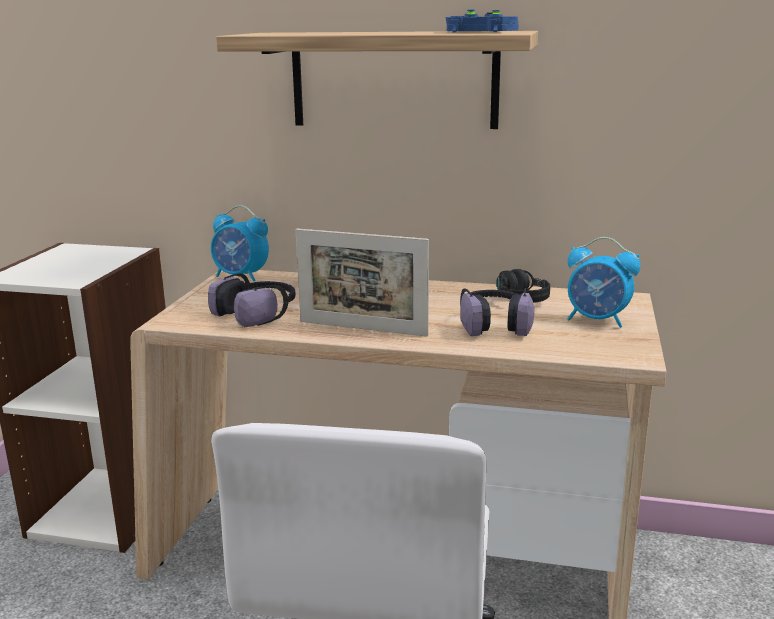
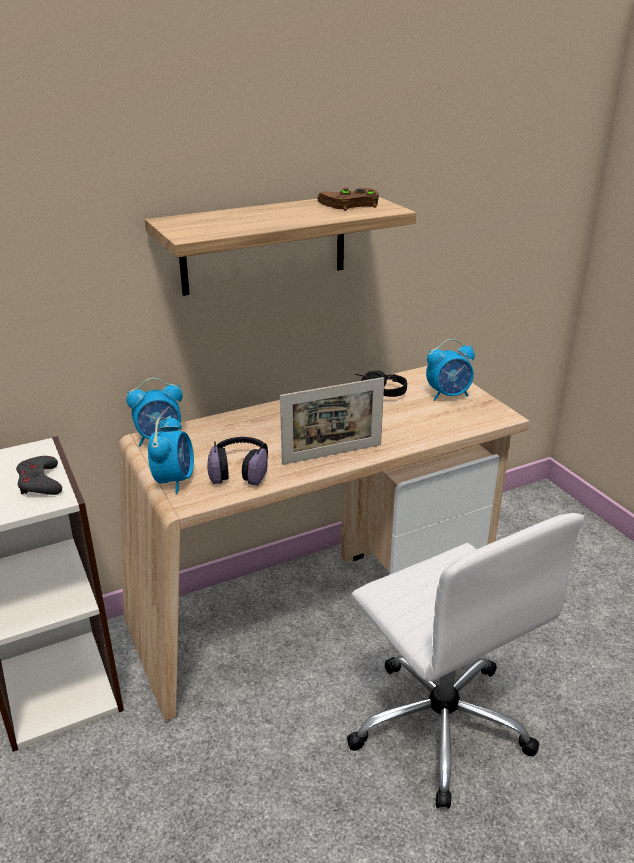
camera: 40 degrees left, 10 degrees up
blue game controller [445,9,519,32] -> brown game controller [318,187,379,211]
headphones [460,288,534,336] -> none
none -> grey game controller [16,456,62,495]
none -> alarm clock [148,415,194,494]

